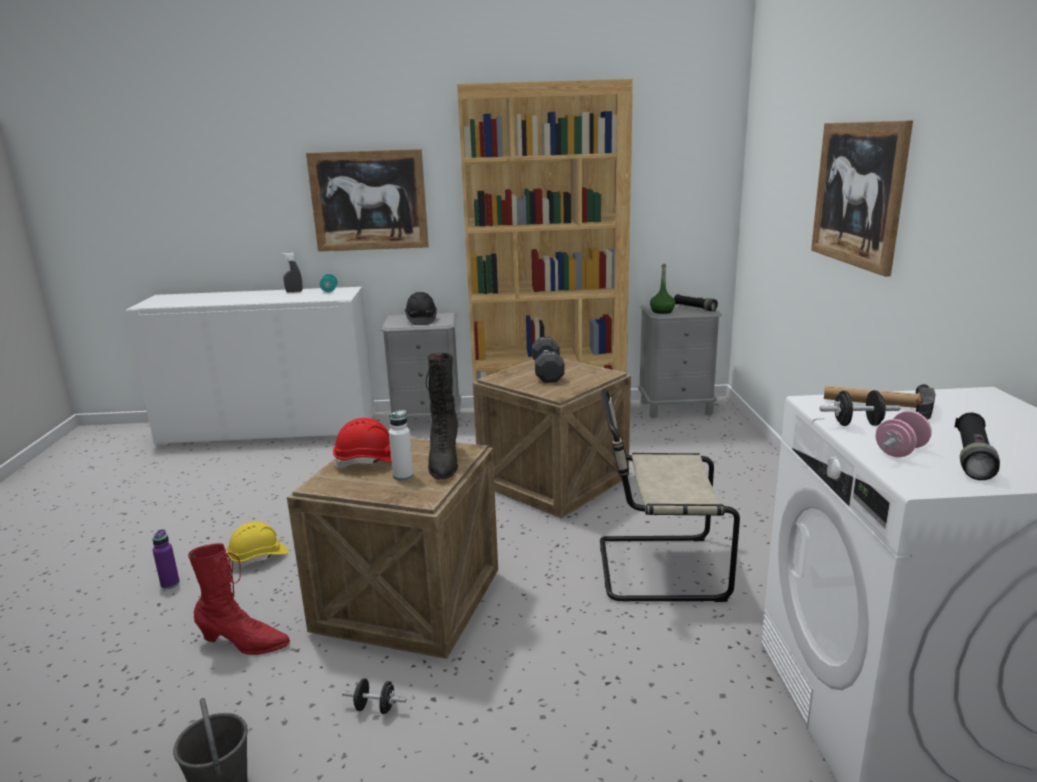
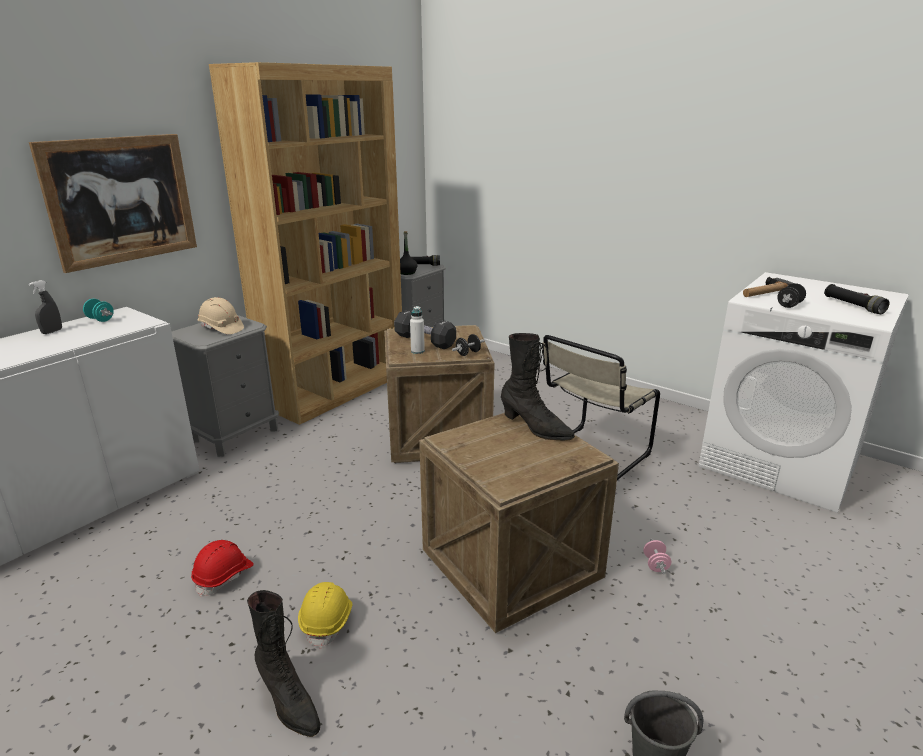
camera: 50 degrees left, 5 degrees up
purple bottle [153,529,180,589] -> black boot [247,590,320,737]
red boot [188,543,290,655] -> none
red hard hat [333,418,392,468] -> red hard hat moved to [191,540,254,597]
black dumbbell [342,679,406,714] -> black dumbbell moved to [452,334,485,356]
white bottle [389,410,413,480] -> white bottle moved to [410,306,425,354]
black hard hat [405,292,437,325] -> beige hard hat [198,297,244,334]
green bottle [650,264,675,314] -> black bottle [400,231,418,275]
picture [811,120,913,277] -> none
pink dumbbell [876,411,932,457] -> pink dumbbell moved to [643,539,671,574]

